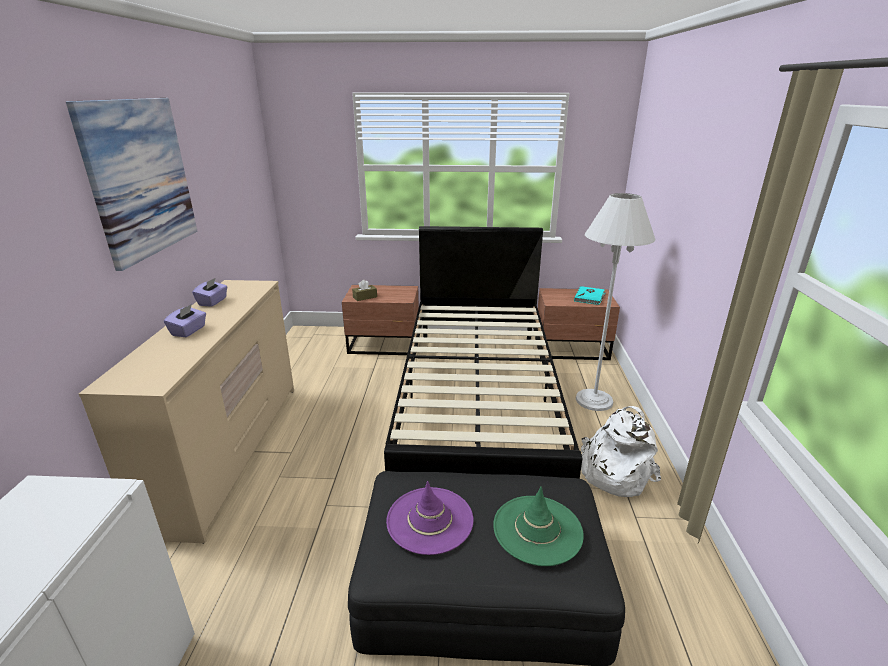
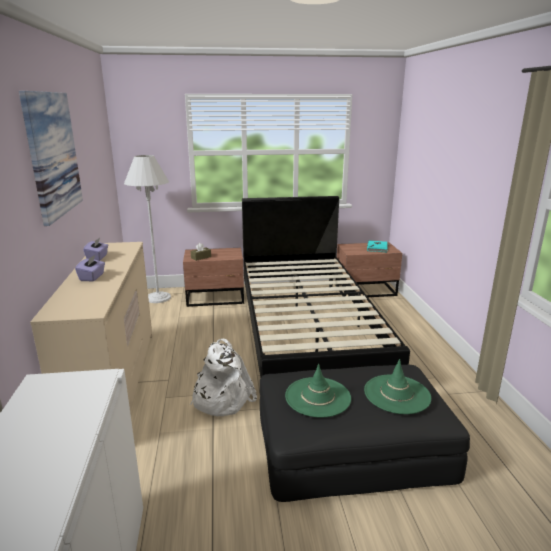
camera: 10 degrees left, 5 degrees down
purple hat [386,481,474,555] -> green hat [285,364,351,417]
white floor lamp [576,193,656,411] -> white floor lamp moved to [124,155,171,303]
white backpack [581,406,661,497] -> white backpack moved to [190,339,257,416]

